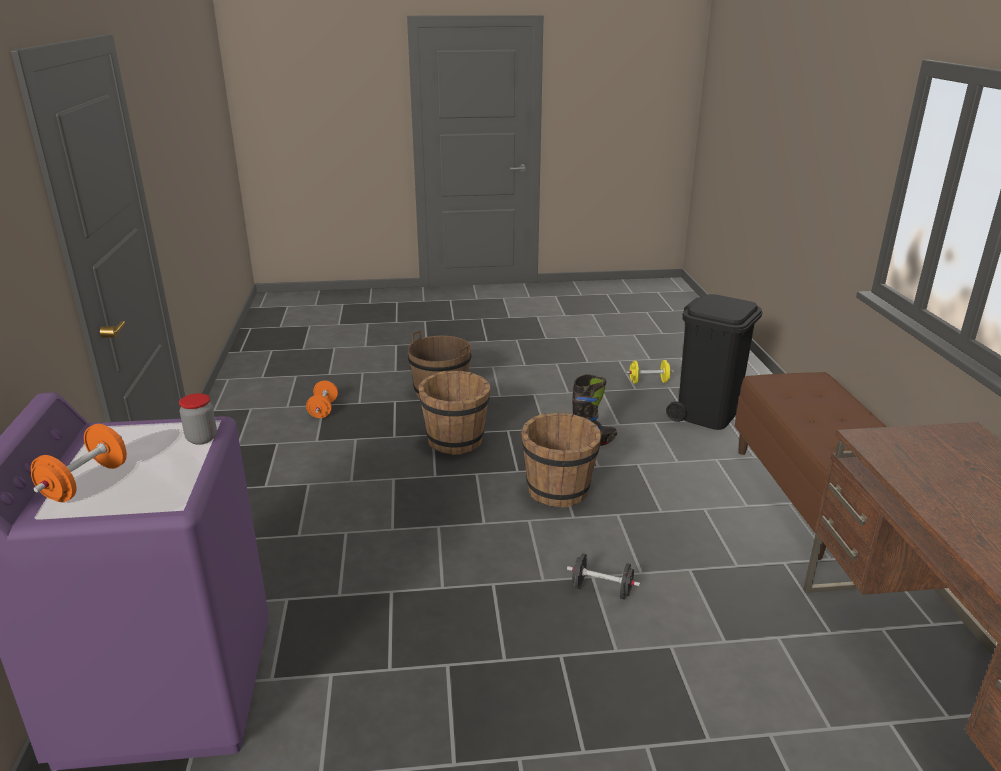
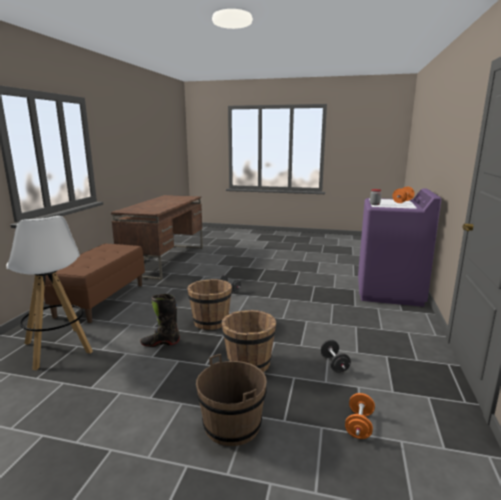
camera: 160 degrees left, 10 degrees down
yellow dumbbell [626,360,674,384] -> none
black trash can [666,294,763,430] -> white stool [7,216,93,370]
none -> black dumbbell [320,340,351,373]

